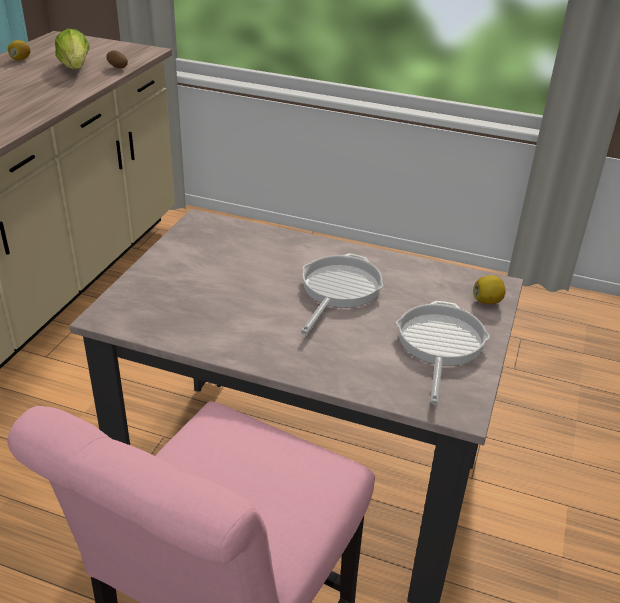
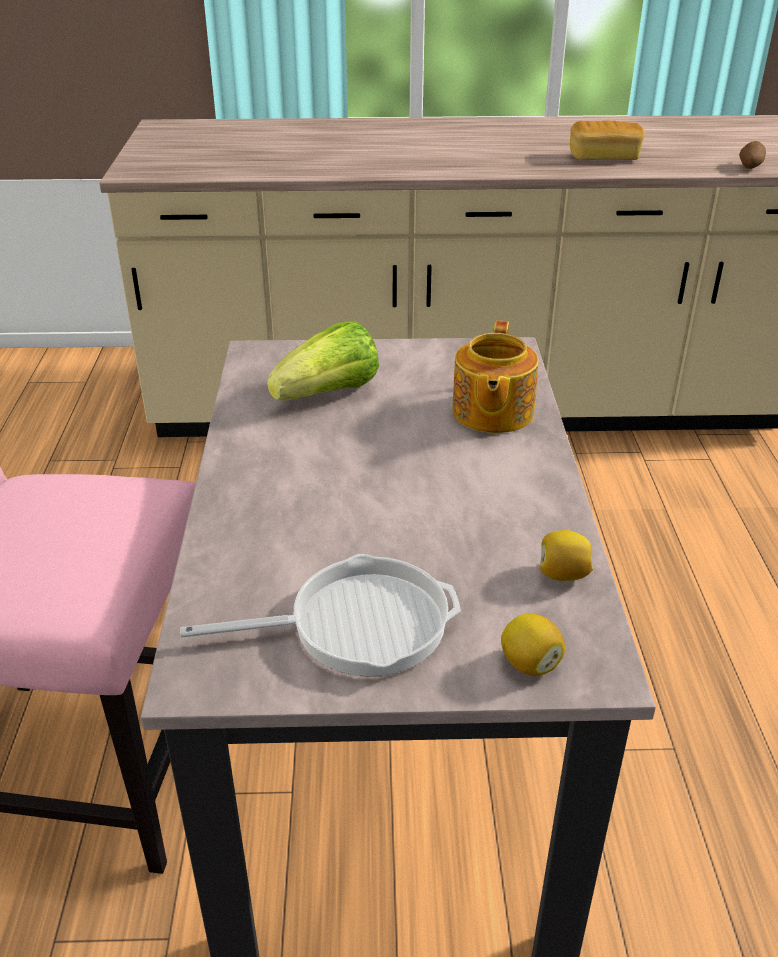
camera: 70 degrees right, 0 degrees up
lemon [8,40,31,61] -> lemon moved to [540,530,593,581]
lettuce [55,29,90,69] -> lettuce moved to [267,322,379,401]
frying pan [301,253,383,334] -> none
none -> teapot [452,320,539,433]
none -> bread [570,120,645,160]

